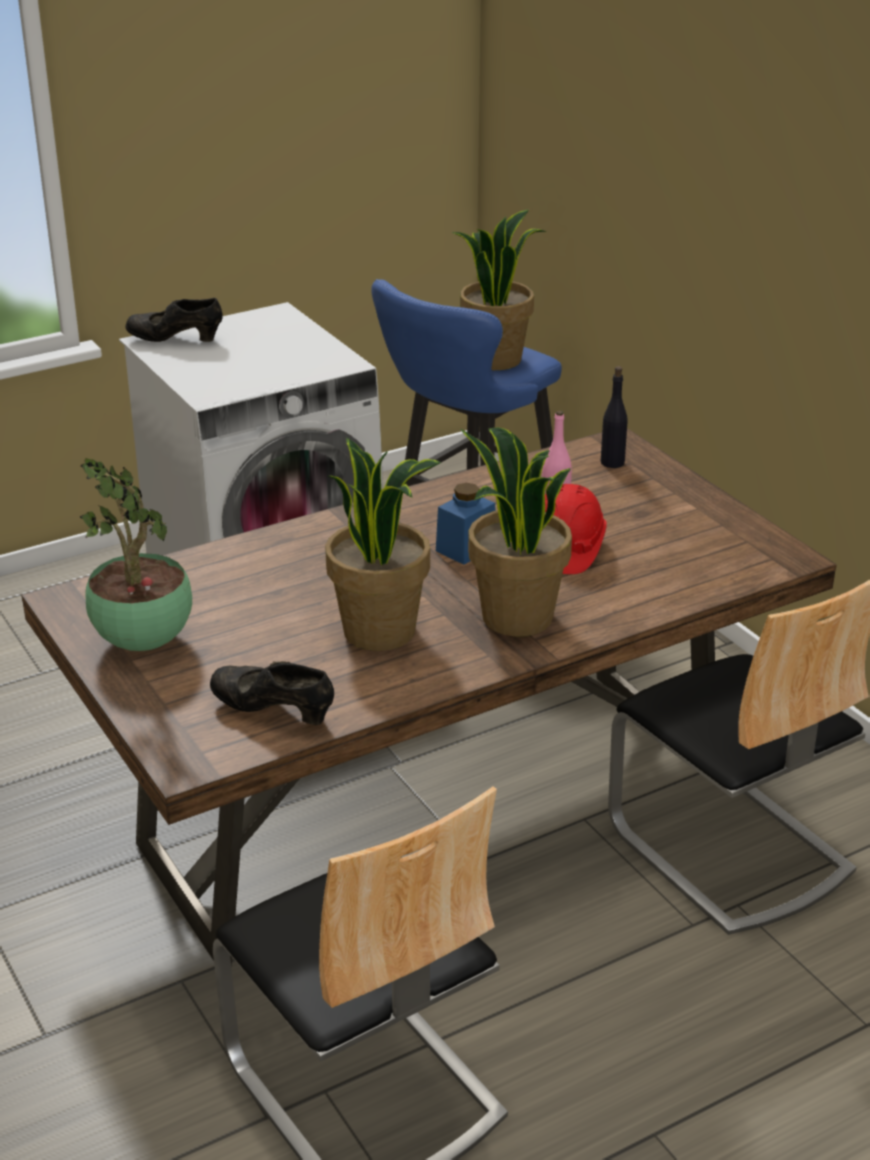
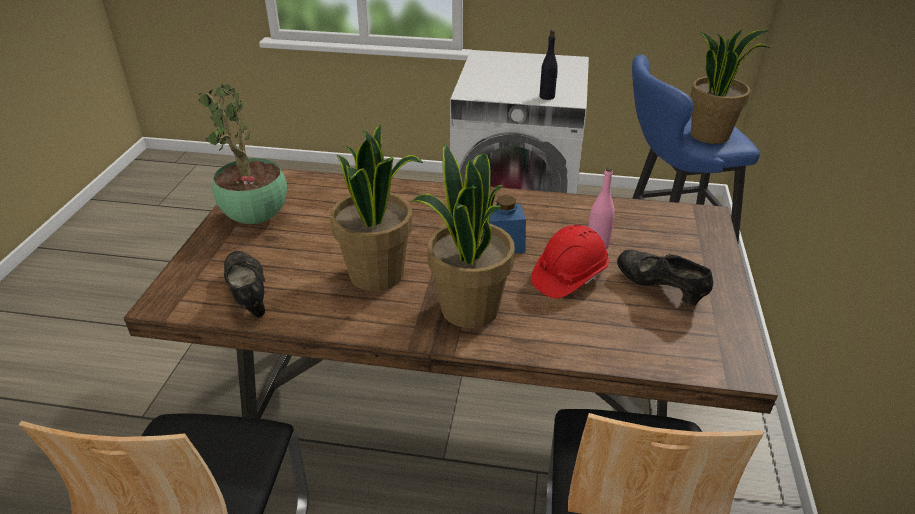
camera: 40 degrees right, 5 degrees up
black shoe [125,298,223,342] -> black shoe moved to [617,250,713,306]
black bottle [601,366,628,468] -> black bottle moved to [540,30,558,100]

